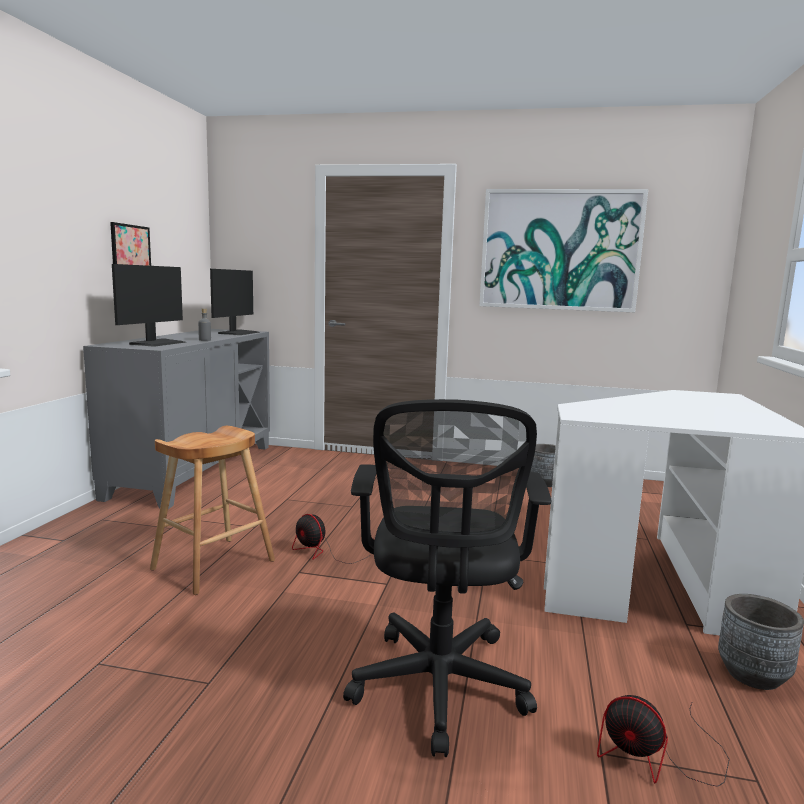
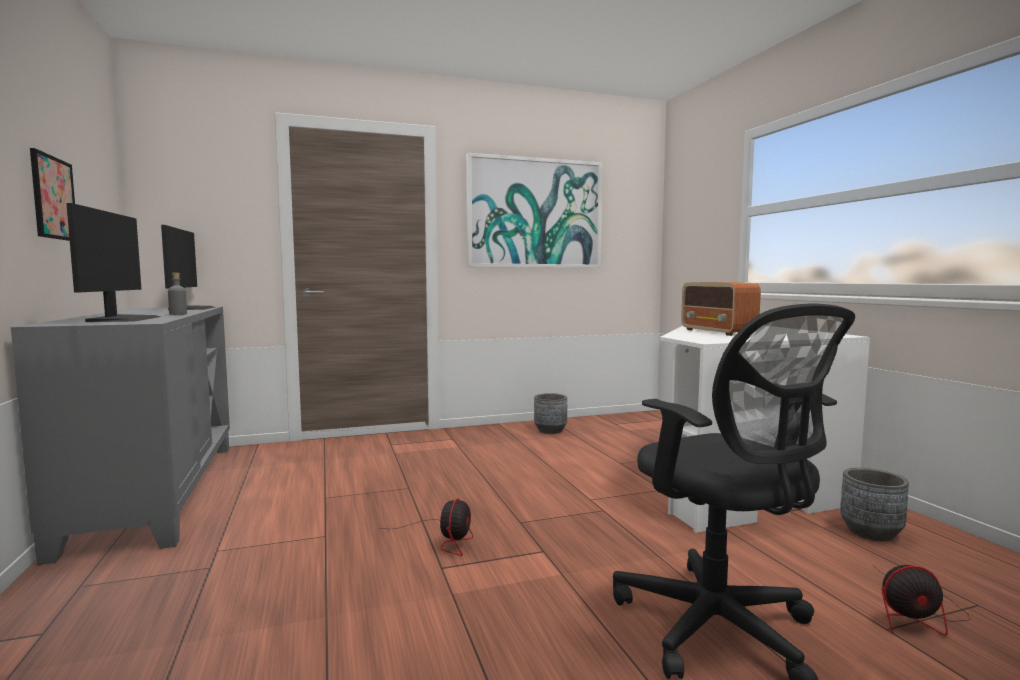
camera: 30 degrees left, 5 degrees down
brown stool [150,426,275,595] -> none
fan [292,514,374,564] -> fan turned 90 degrees counterclockwise [380,498,473,556]
none -> radio [681,282,761,336]

